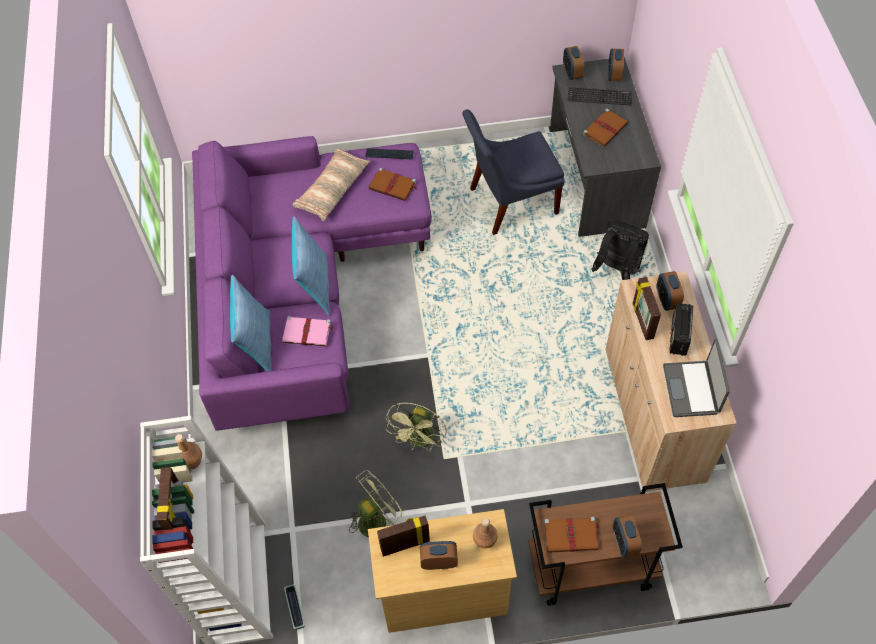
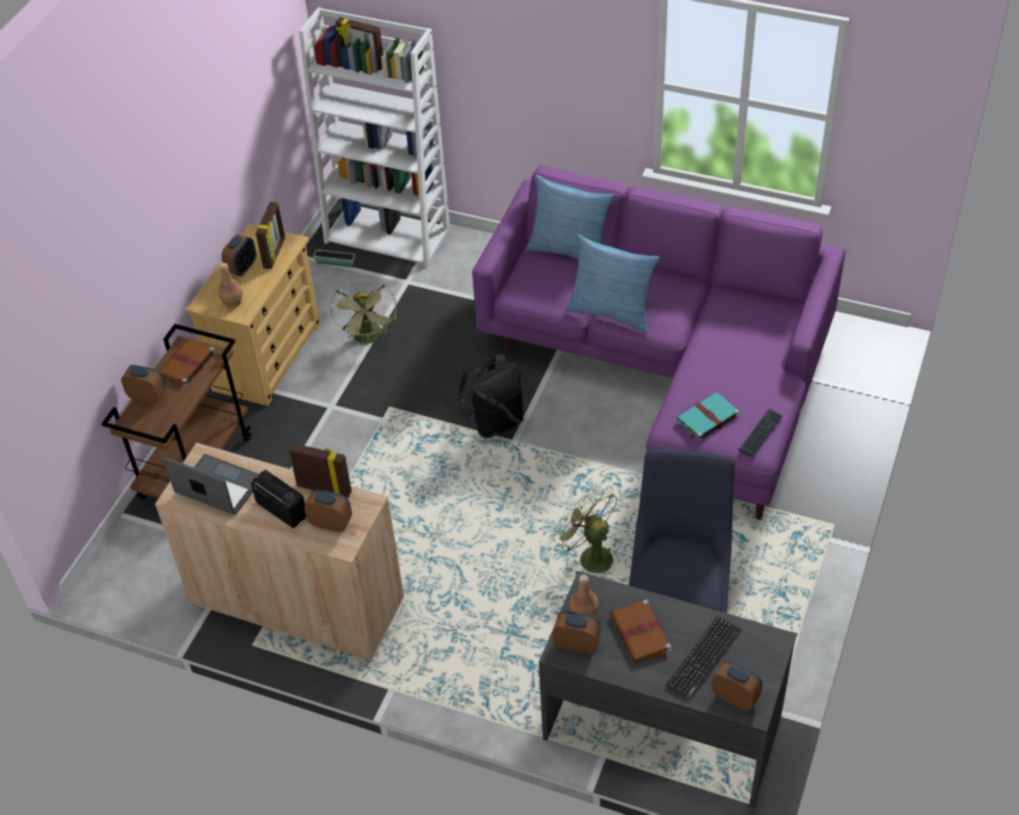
camera: 120 degrees right, 10 degrees down
brown bottle [175,434,202,469] -> brown bottle moved to [569,575,599,617]
pink book [282,316,334,346] -> none
pillow [293,148,370,221] -> none
brown book [369,168,417,201] -> turquoise book [676,392,739,441]
green fan [386,403,447,452] -> green fan moved to [553,487,617,577]
alarm clock [563,46,584,80] -> alarm clock moved to [553,611,600,654]
black backpack [591,220,649,280] -> black backpack moved to [457,354,524,438]

